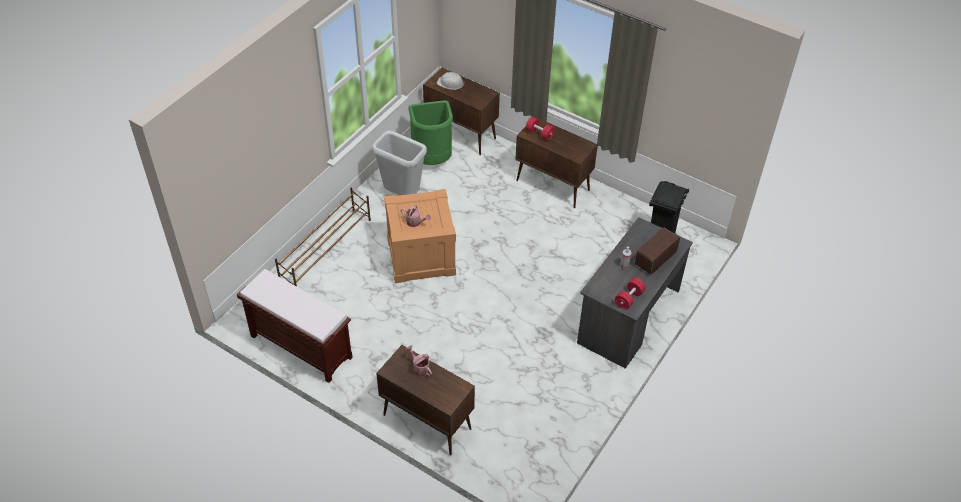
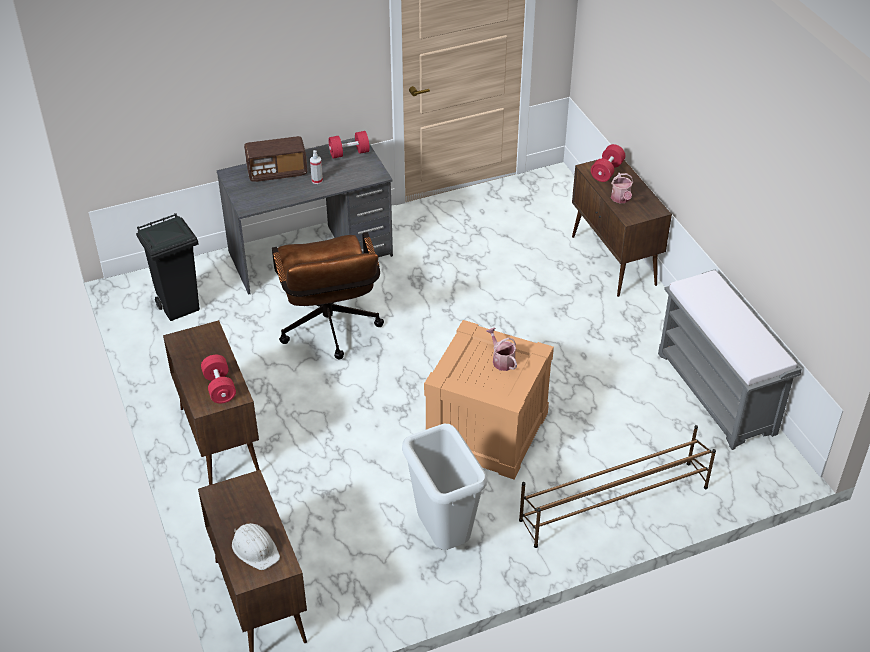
camera: 145 degrees left, 5 degrees down
brown bench [237,269,353,383] -> grey bench [658,270,802,450]
green trash can [408,100,453,165] -> none
none -> brown office chair [272,232,384,360]
none -> red dumbbell [591,144,625,182]

